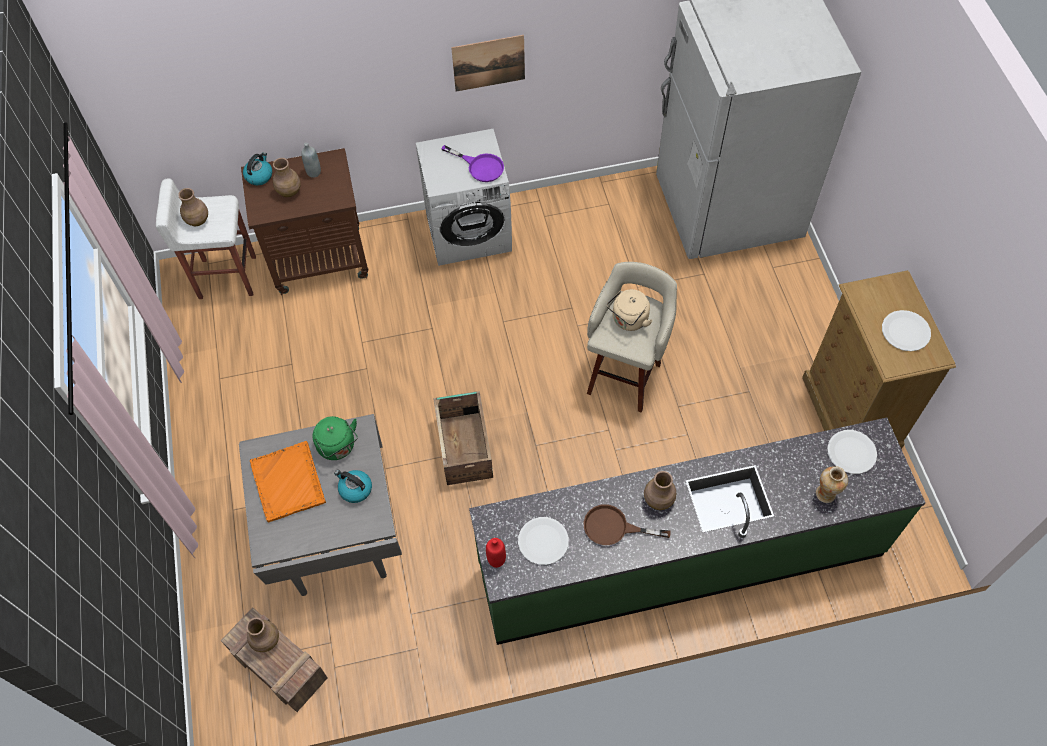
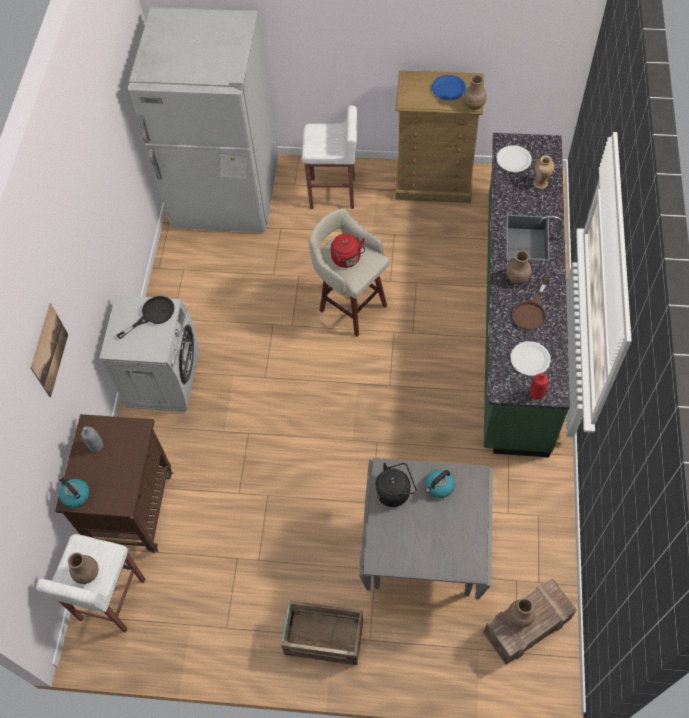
camera: 70 degrees left, 0 degrees up
orange tray [250,441,326,522] -> none
brown vase [273,158,301,197] -> brown vase moved to [464,74,486,110]
green kettle [312,416,358,460] -> black kettle [375,463,416,507]
crate [433,391,493,485] -> crate moved to [281,600,363,665]
purple frying pan [441,145,504,182] -> black frying pan [117,296,175,339]
picture [451,35,525,92] -> picture moved to [31,303,68,397]
beige kettle [607,289,652,331] -> red kettle [331,233,365,268]
white plate [882,310,931,351] -> blue plate [432,75,466,100]
none -> white stool [302,105,357,209]

